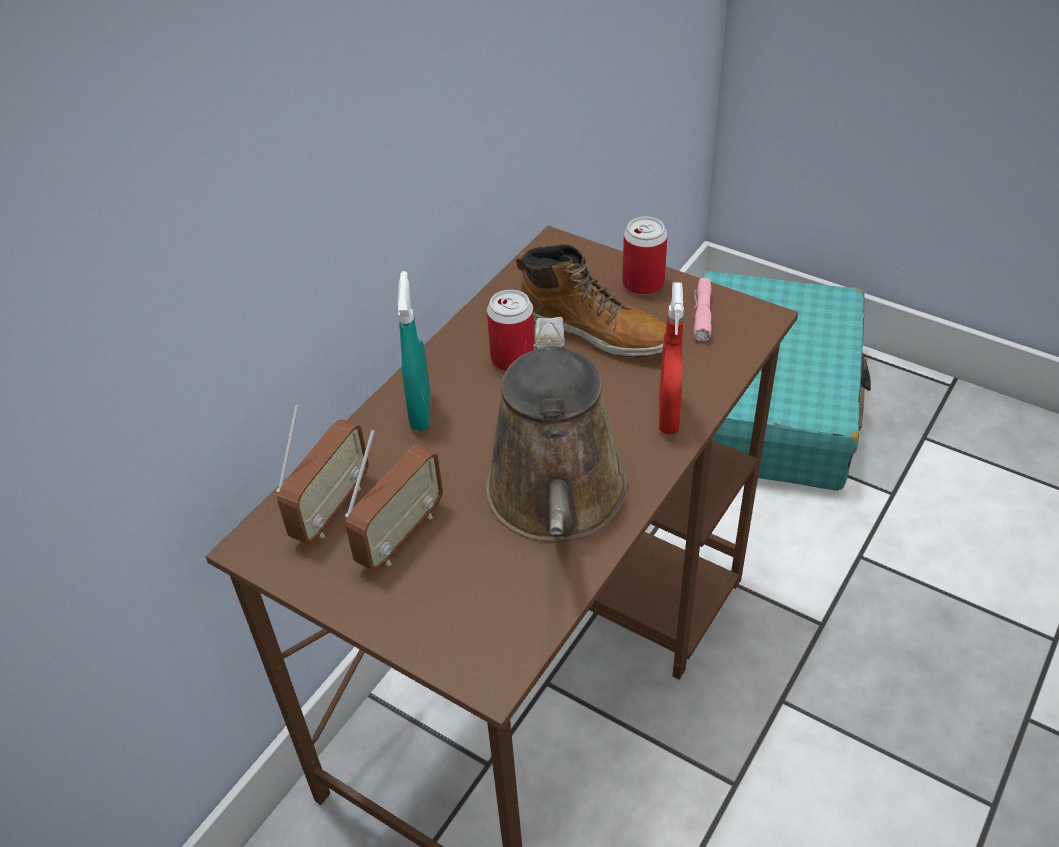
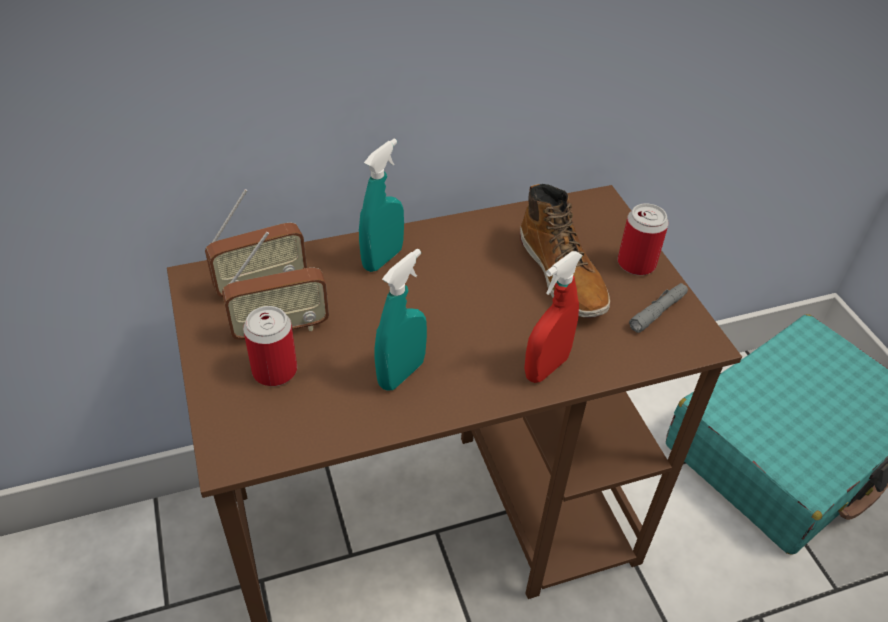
camera: 35 degrees right, 0 degrees up
brown watering can [486,317,628,542] -> turquoise spray bottle [375,249,427,391]
can [487,290,535,371] -> can moved to [243,306,297,386]
pink flashlight [694,278,712,342] -> grey flashlight [629,283,688,333]

